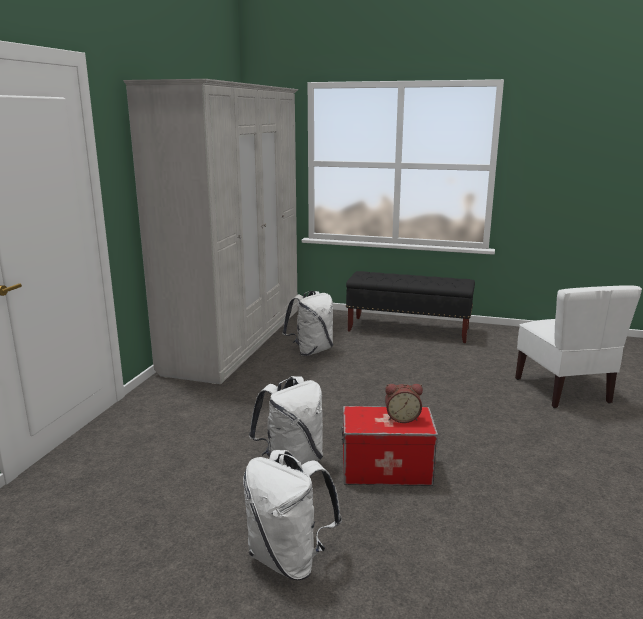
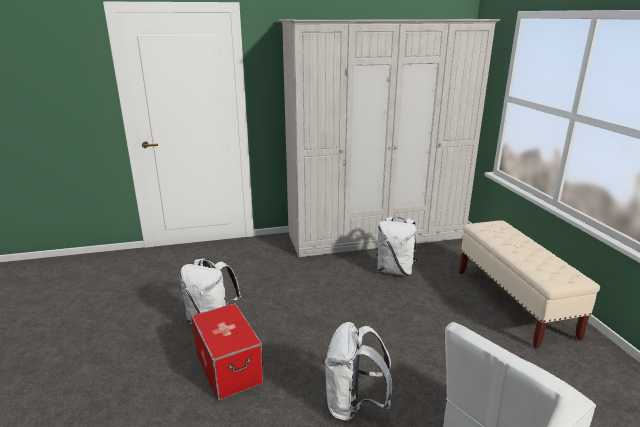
camera: 60 degrees right, 5 degrees up
white backpack [243,450,342,580] -> white backpack moved to [325,322,392,422]
black bench [346,271,475,343] -> beige bench [459,221,600,348]
alarm clock [385,384,423,423] -> none

